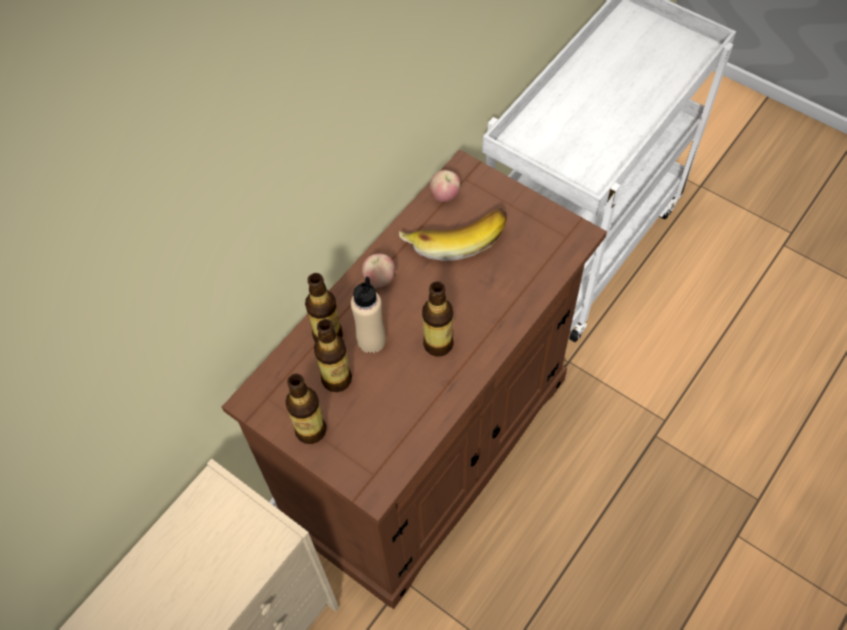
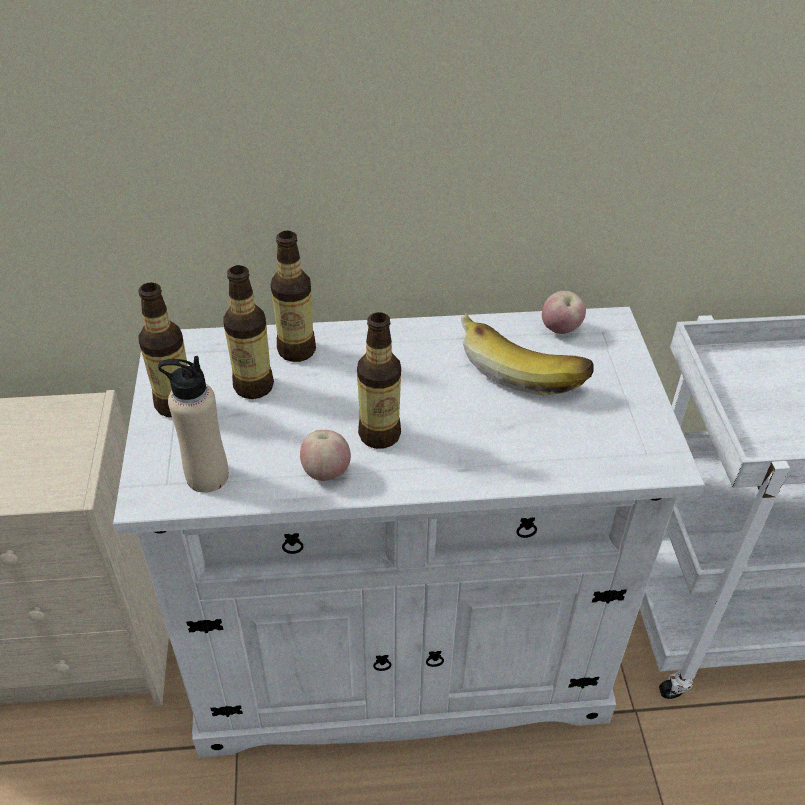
camera: 45 degrees right, 15 degrees down
brown cabinet [222,150,607,609] -> white cabinet [113,307,705,758]
beige bottle [351,276,386,353] -> beige bottle moved to [158,356,229,493]
apple [362,253,395,287] -> apple moved to [300,430,351,481]

